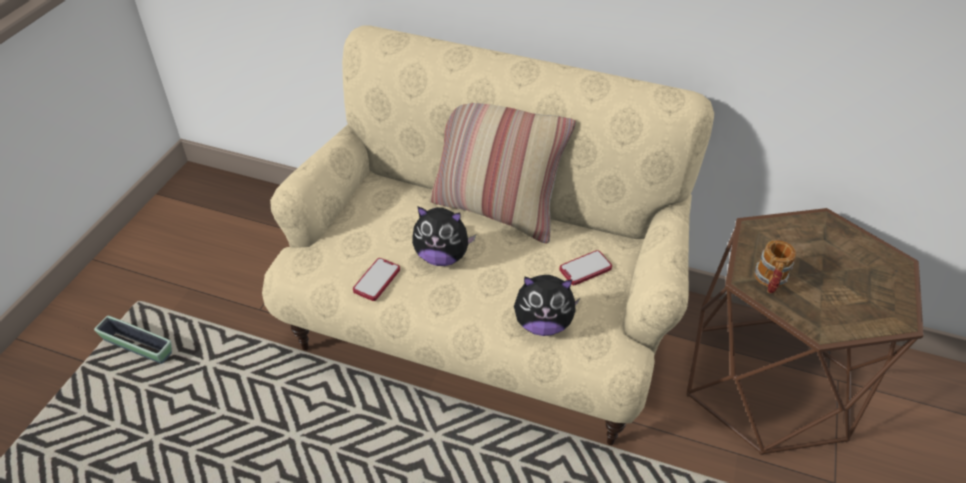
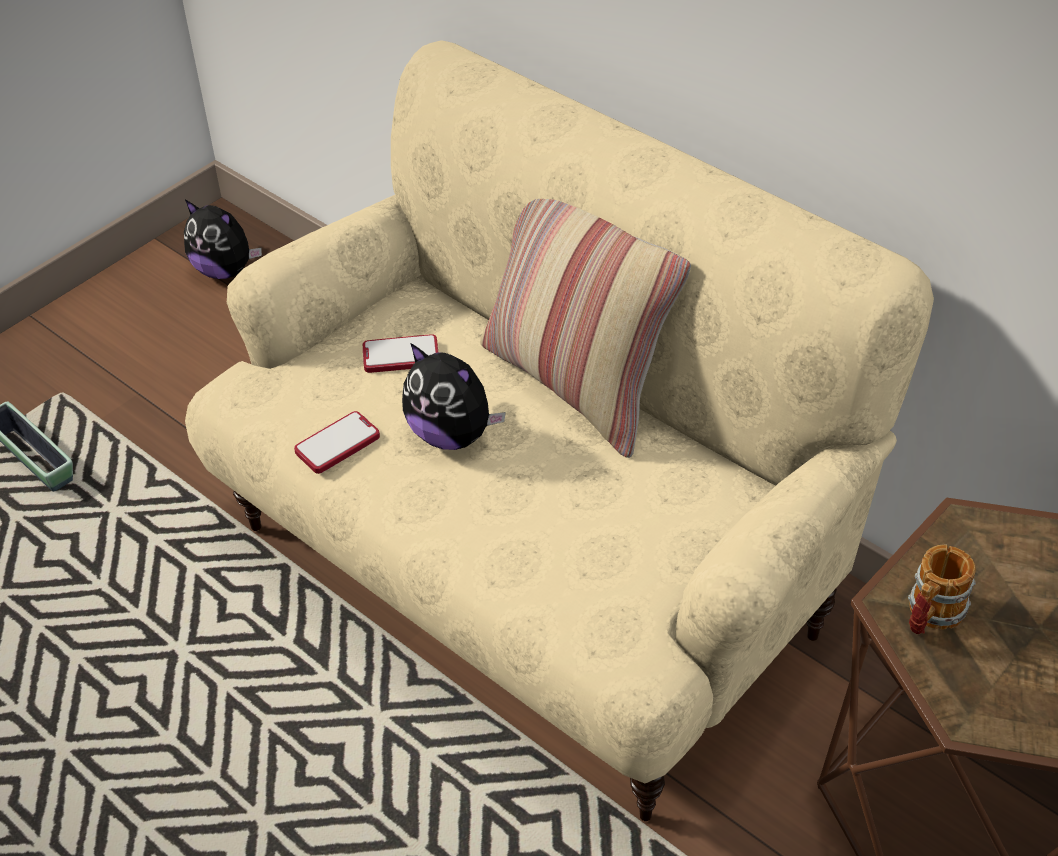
camera: 25 degrees right, 0 degrees up
plush toy [514,275,580,336] -> plush toy moved to [184,200,262,279]
phone [559,250,612,285] -> phone moved to [363,334,438,373]

